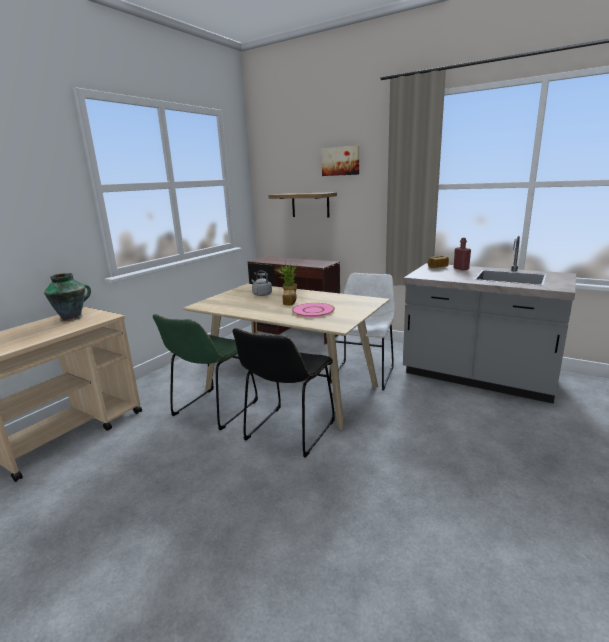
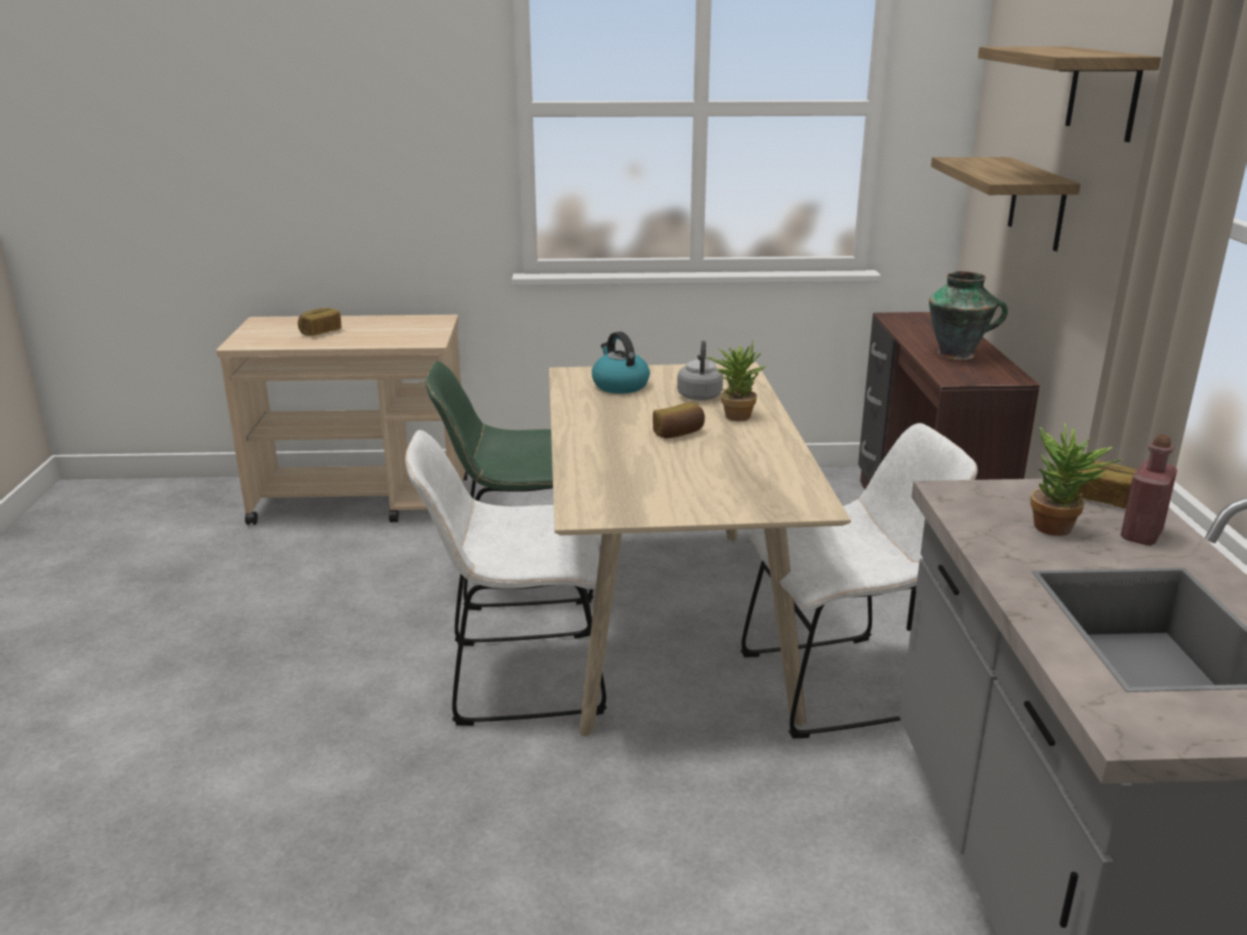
camera: 55 degrees right, 5 degrees up
vase [44,273,91,321] -> vase moved to [929,271,1008,360]
black chair [233,328,335,458] -> white chair [405,430,607,726]
pink plate [292,303,335,317] -> none
picture [321,145,359,176] -> shelf [978,47,1161,142]
none -> bread [298,308,341,336]
none -> kettle [592,332,650,394]
none -> potted plant [1030,423,1123,536]

